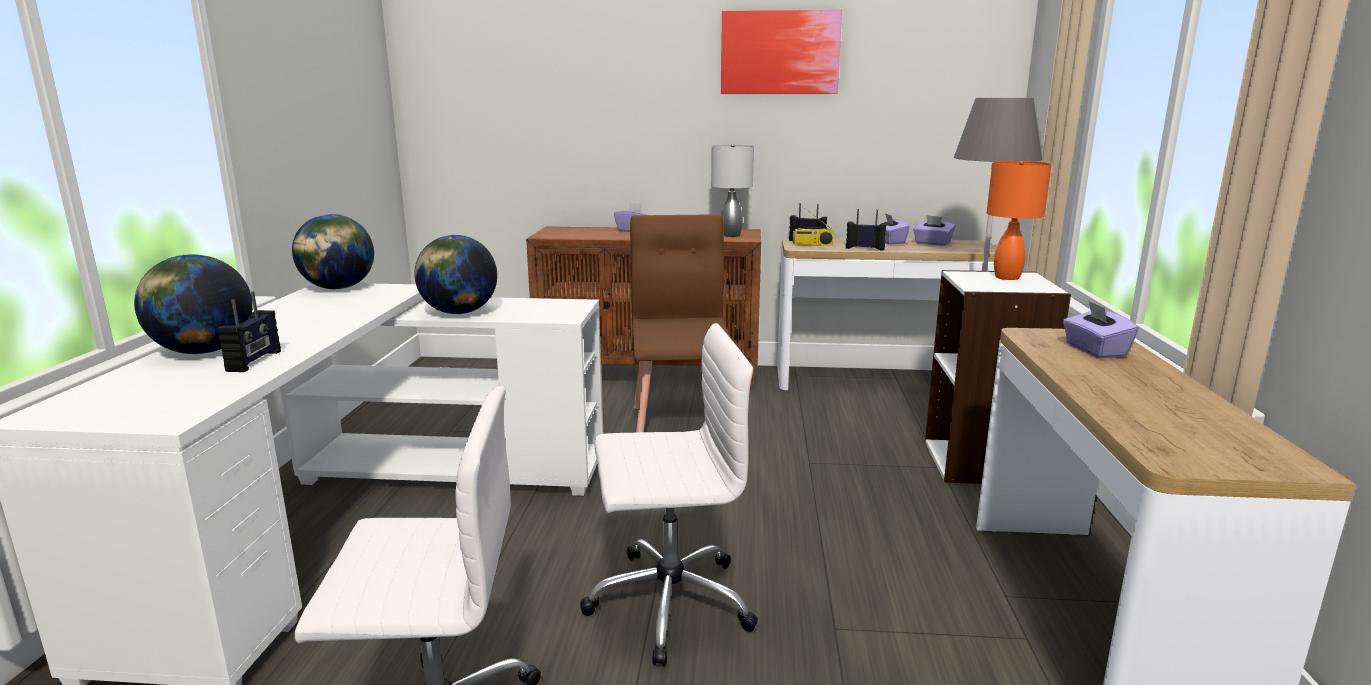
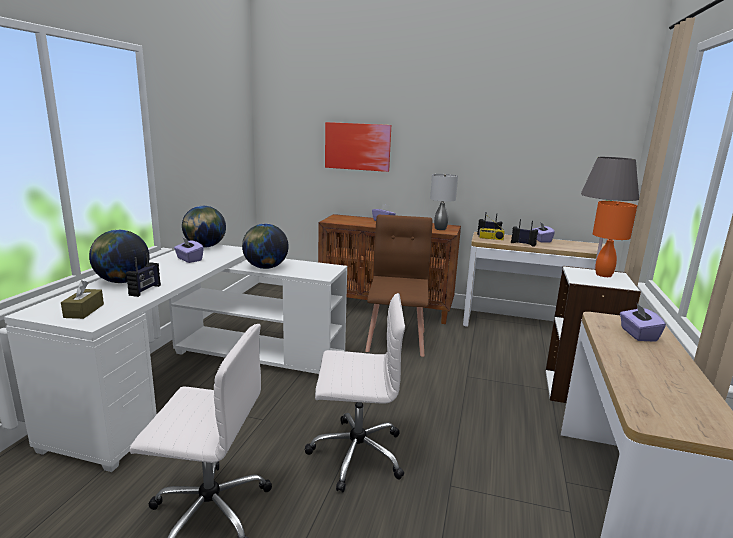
camera: 10 degrees right, 0 degrees up
picture [721,10,842,94] -> picture moved to [325,122,391,172]
purple tissue box [913,215,956,246] -> purple tissue box moved to [174,238,204,263]
none -> brown tissue box [61,280,104,319]

